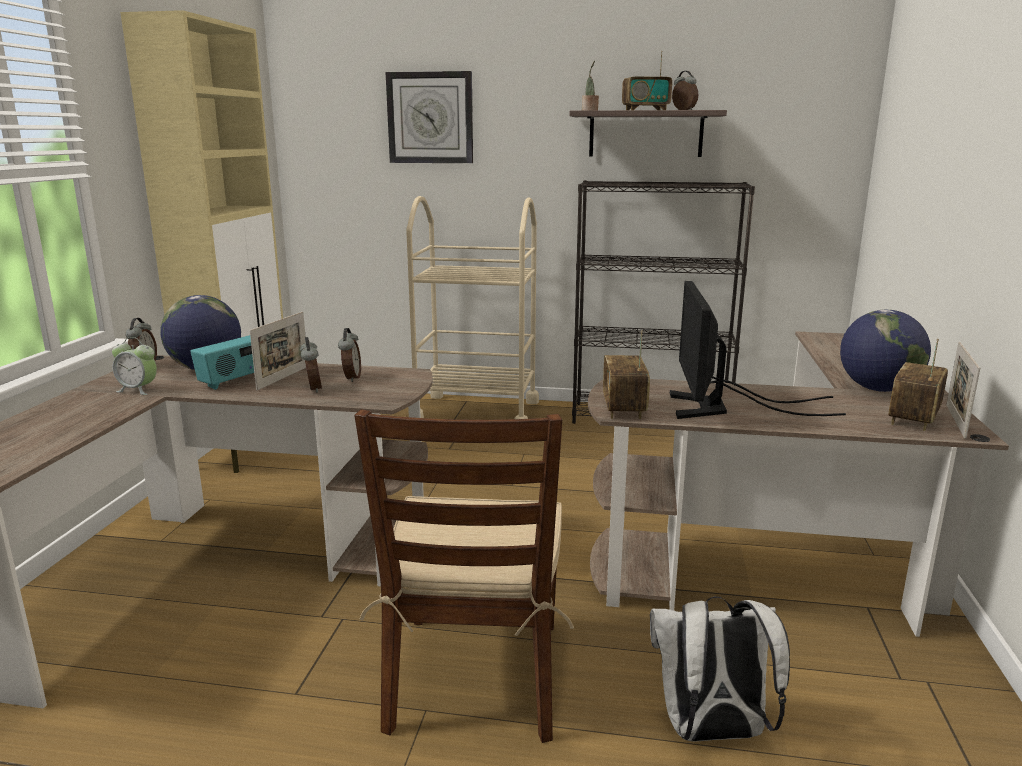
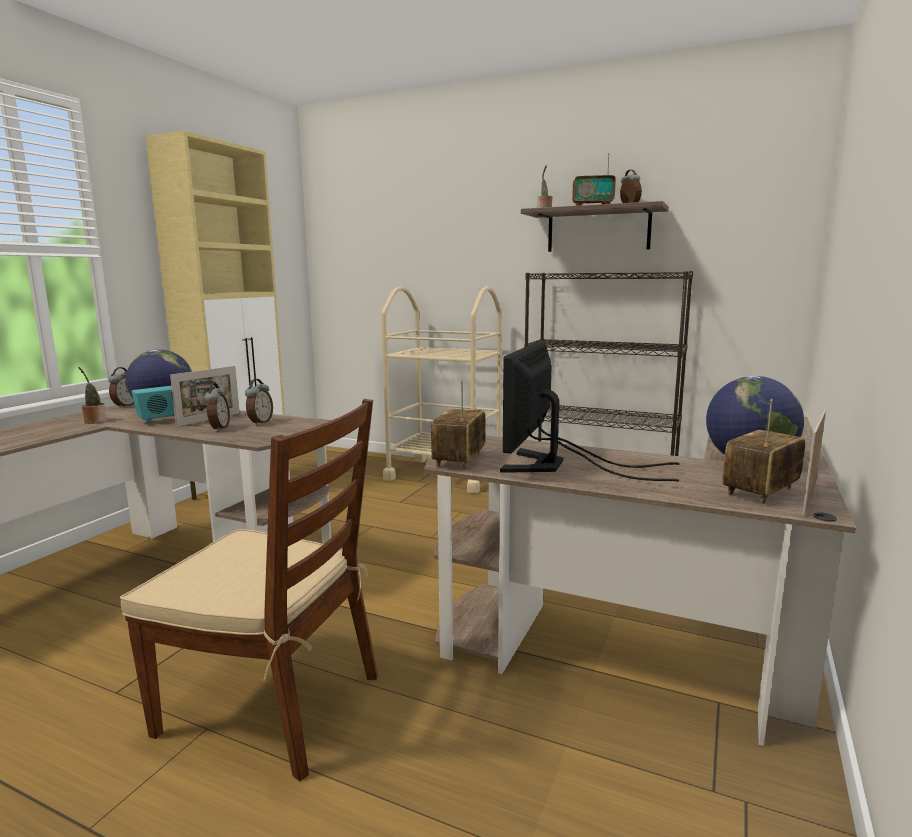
camera: 15 degrees right, 5 degrees down
alarm clock [112,337,157,395] -> potted plant [78,367,107,424]
brown chair [354,409,574,743] -> brown chair turned 90 degrees counterclockwise [120,399,378,781]
wall clock [386,71,473,163] -> none
white backpack [650,596,790,742] -> none

